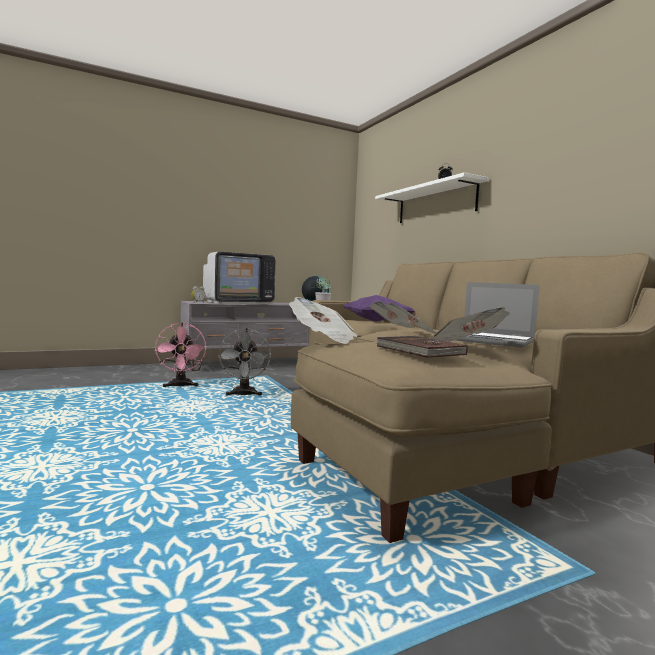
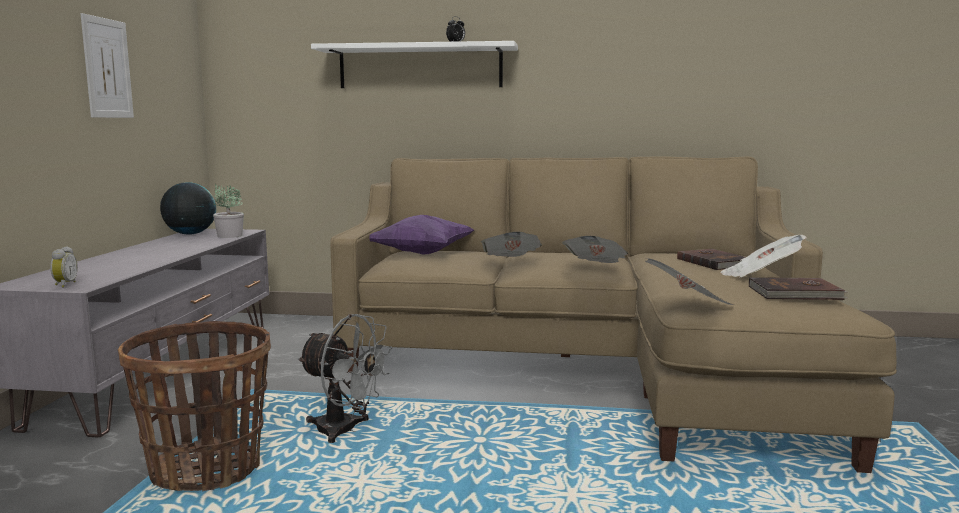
camera: 55 degrees left, 5 degrees up
pink fan [155,323,206,387] -> basket [118,321,271,491]
television [203,252,276,304] -> none
laptop [455,282,540,348] -> brown book [677,249,745,270]
none -> picture [80,13,134,118]

